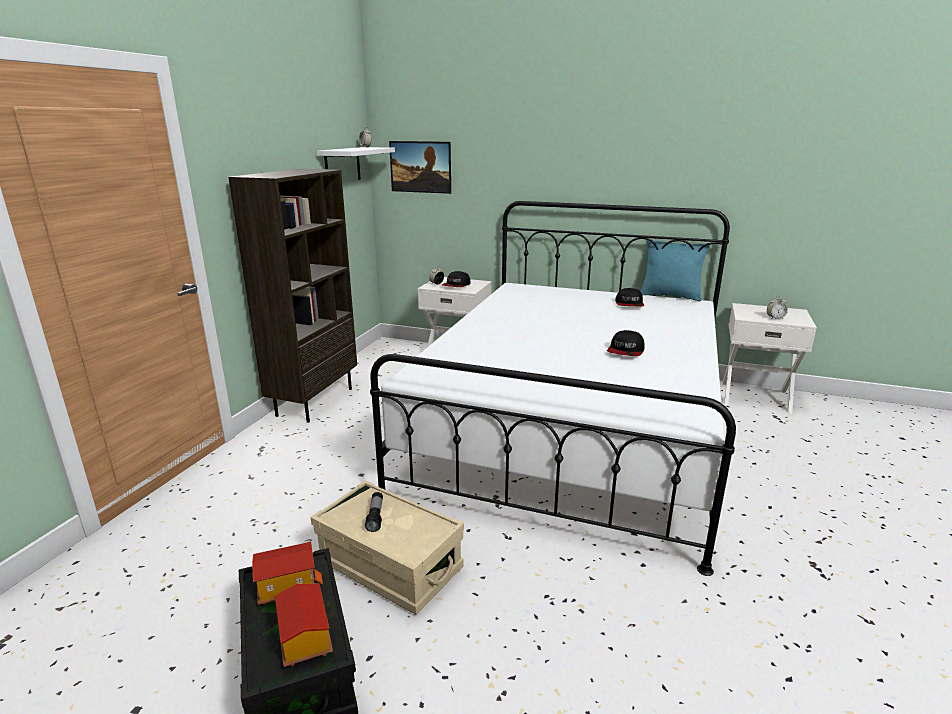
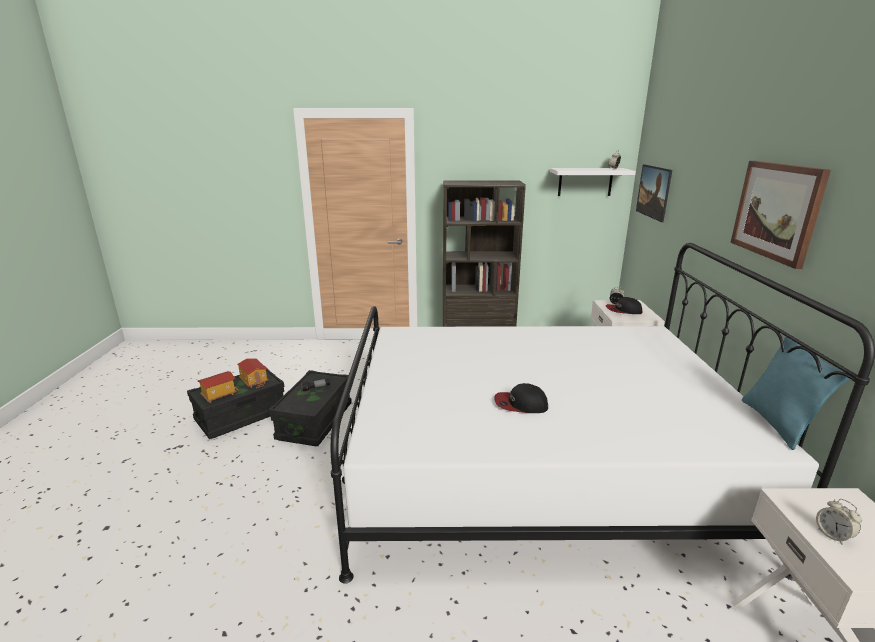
camera: 70 degrees right, 0 degrees up
beige storage box [310,480,464,615] -> black storage box [269,370,352,446]
cap [615,288,644,307] -> none
none -> picture [730,161,831,269]

